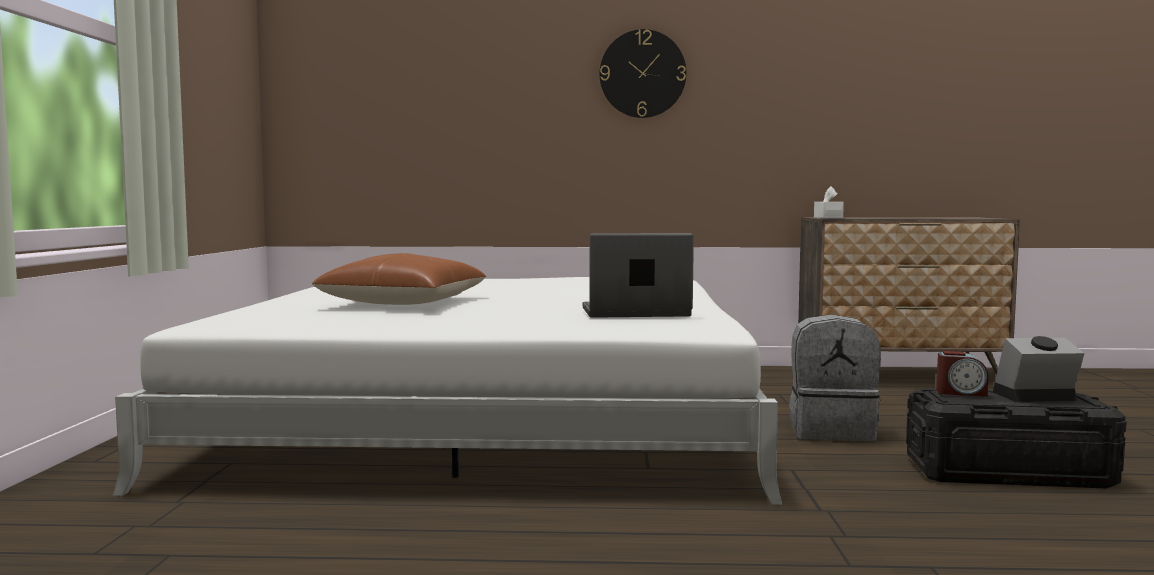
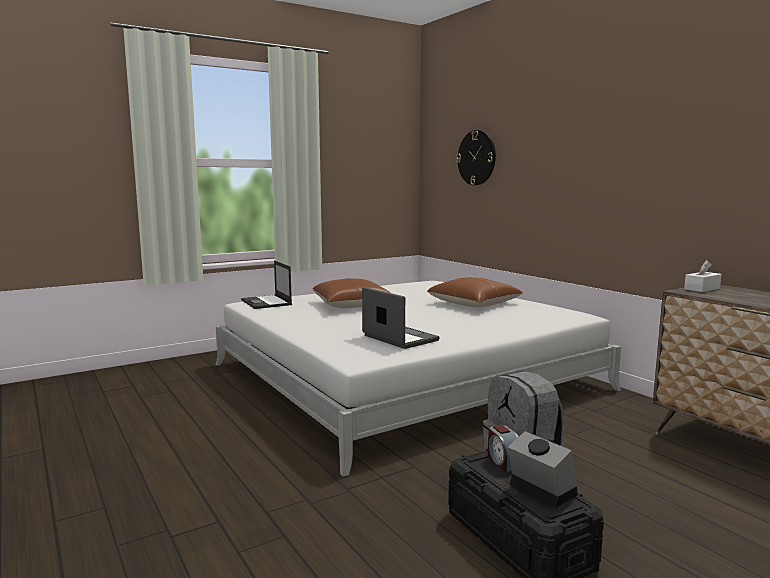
camera: 55 degrees right, 5 degrees up
wall clock [599,29,686,118] -> wall clock moved to [456,130,496,185]
none -> laptop [241,260,292,309]
none -> brown pillow [427,277,523,307]

